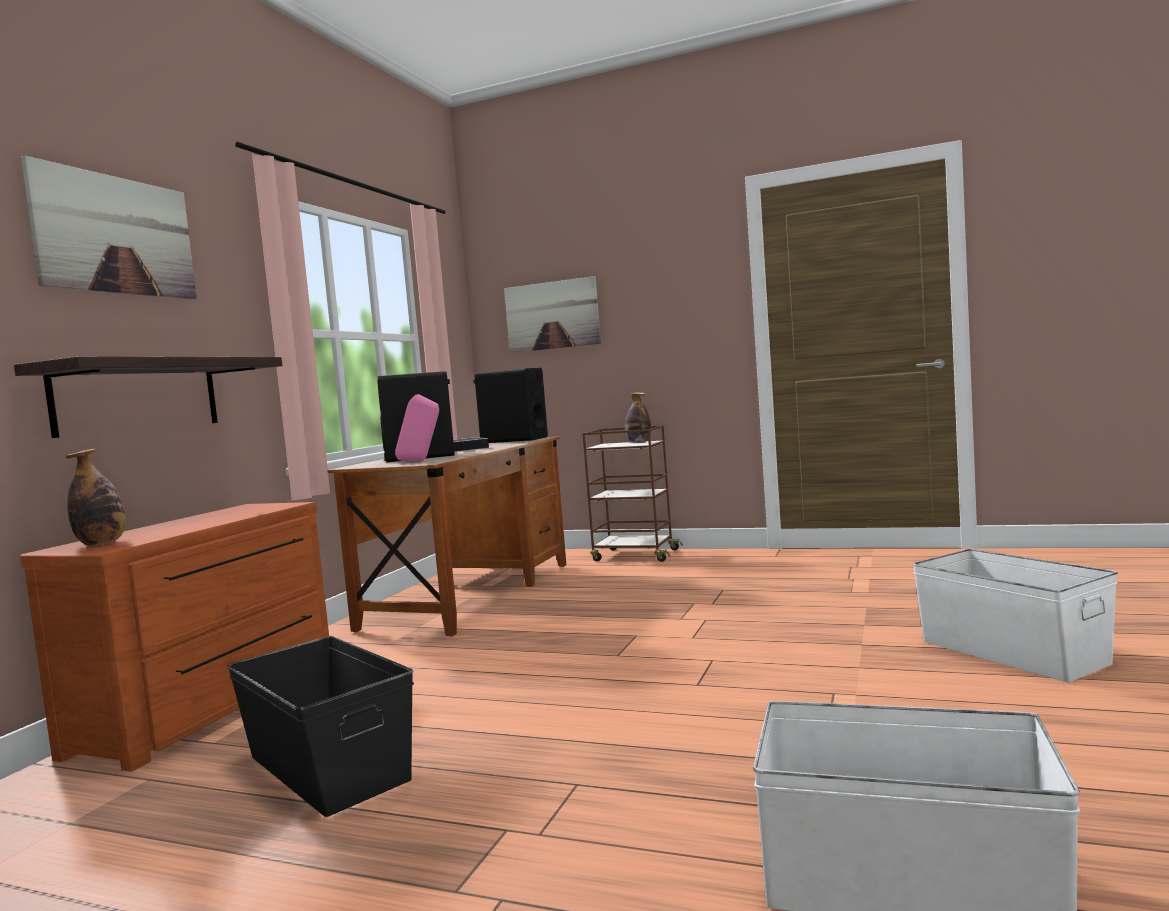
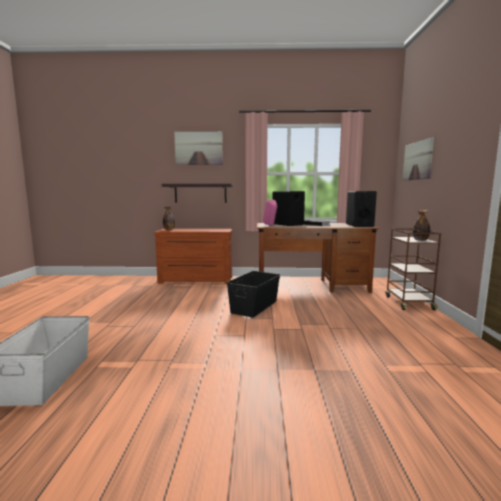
camera: 70 degrees right, 5 degrees up
black storage box [227,636,414,817] -> black storage box moved to [227,271,280,318]
white storage box [913,549,1118,682] -> none

